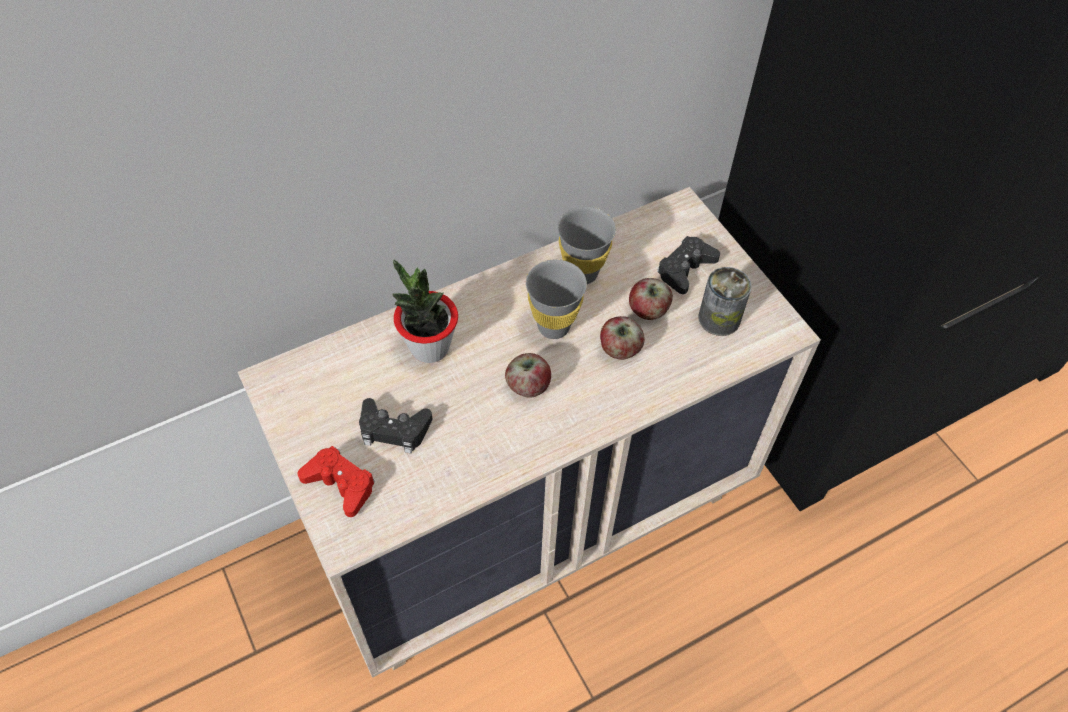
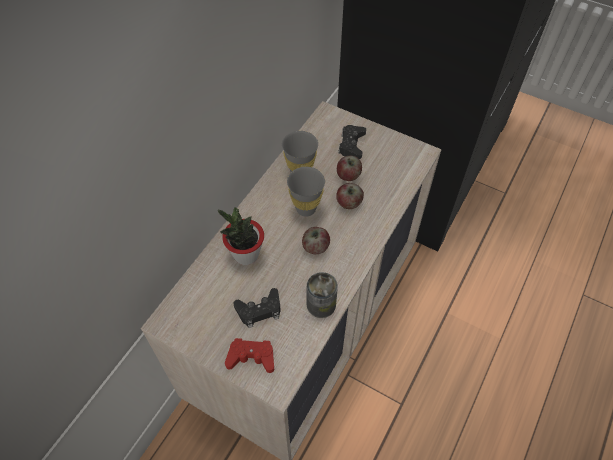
camera: 30 degrees left, 0 degrees up
can [699,267,752,336] -> can moved to [307,272,338,318]

